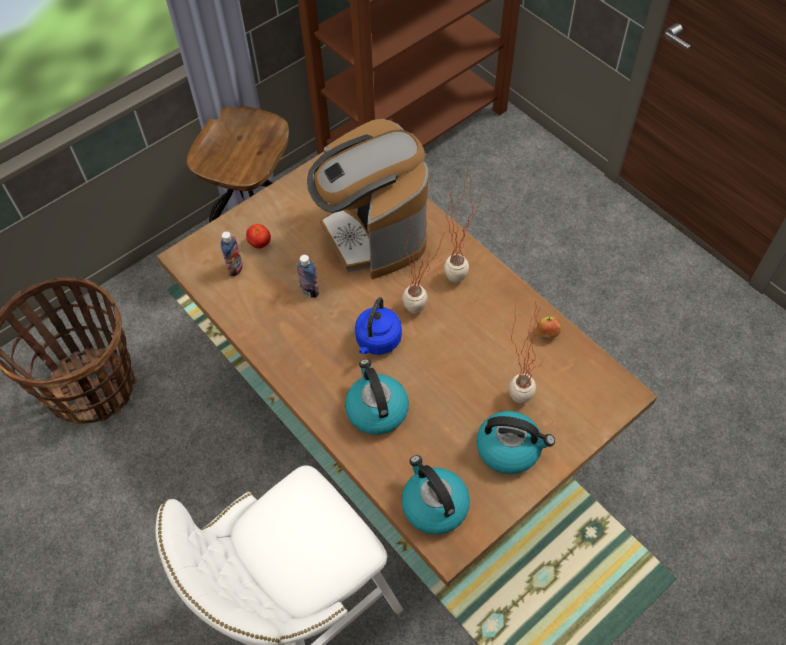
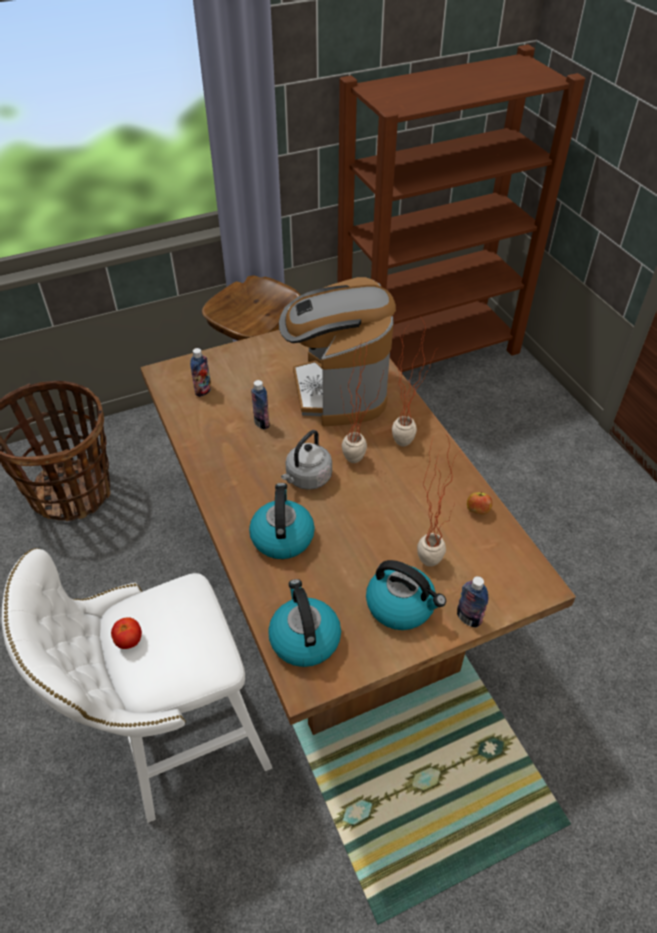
camera: 15 degrees right, 10 degrees down
tomato [246,224,271,249] -> tomato moved to [111,617,142,649]
blue kettle [355,297,402,355] -> grey kettle [281,430,332,490]
none -> bottle [457,576,488,627]

